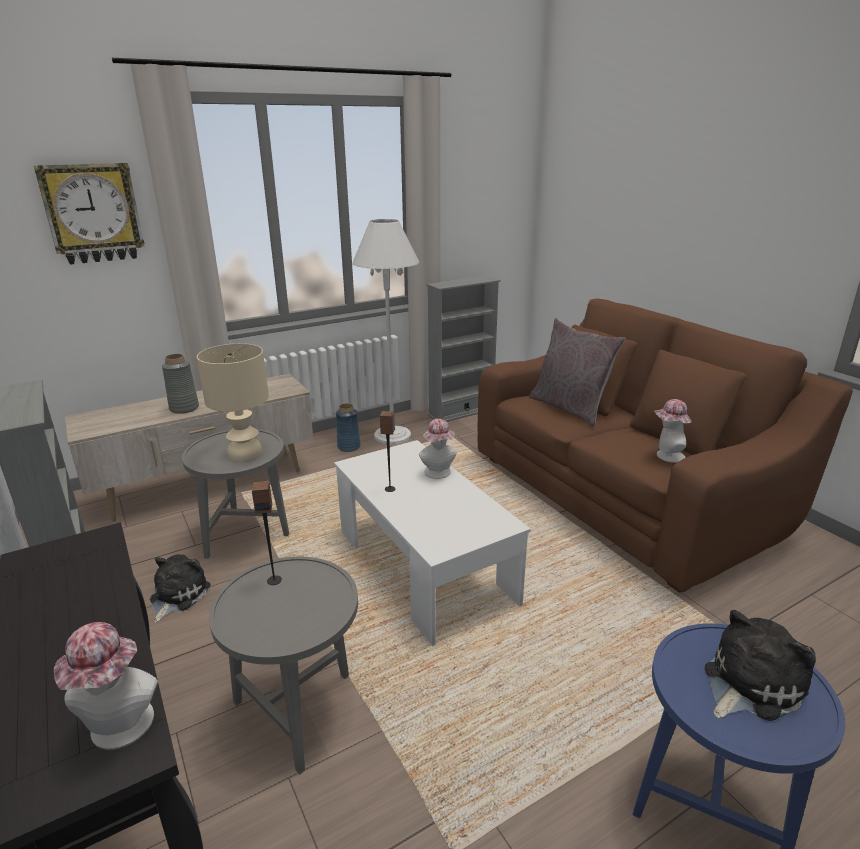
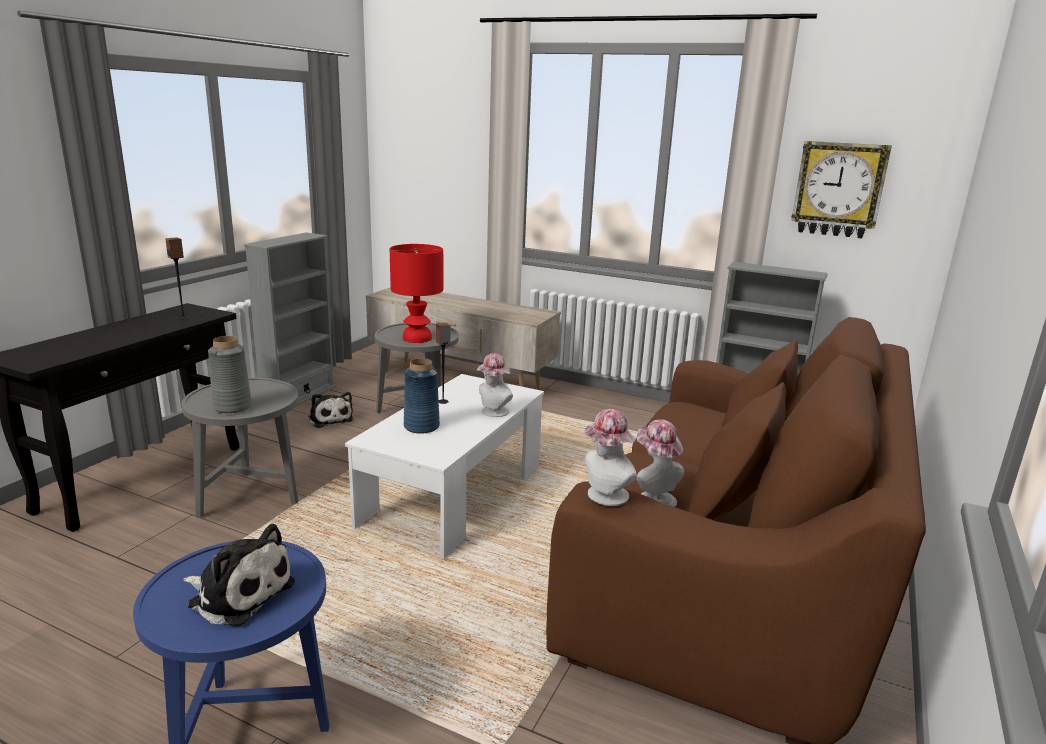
camera: 55 degrees right, 5 degrees down
wall clock [34,163,145,265] -> wall clock moved to [791,141,892,238]
hat [54,622,158,750] -> hat moved to [583,409,637,506]
plush toy [150,554,211,623] -> plush toy turned 75 degrees clockwise [309,392,353,428]
grey vase [162,354,199,414] -> grey vase moved to [208,336,252,413]
beige table lamp [197,343,269,461] -> red table lamp [390,244,443,343]
speaker [252,481,282,585] -> speaker moved to [165,237,189,320]
blue vase [336,403,361,452] -> blue vase moved to [404,358,440,434]
white floor lamp [352,219,419,444] -> none
grey pillow [529,318,626,426] -> none

